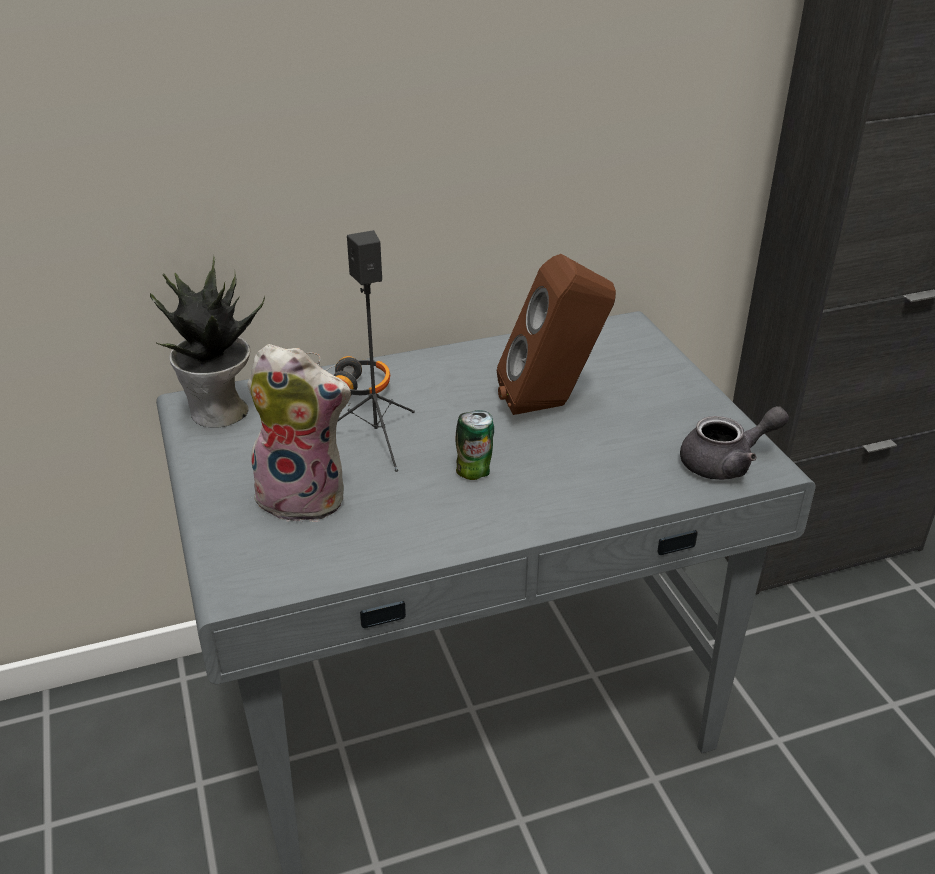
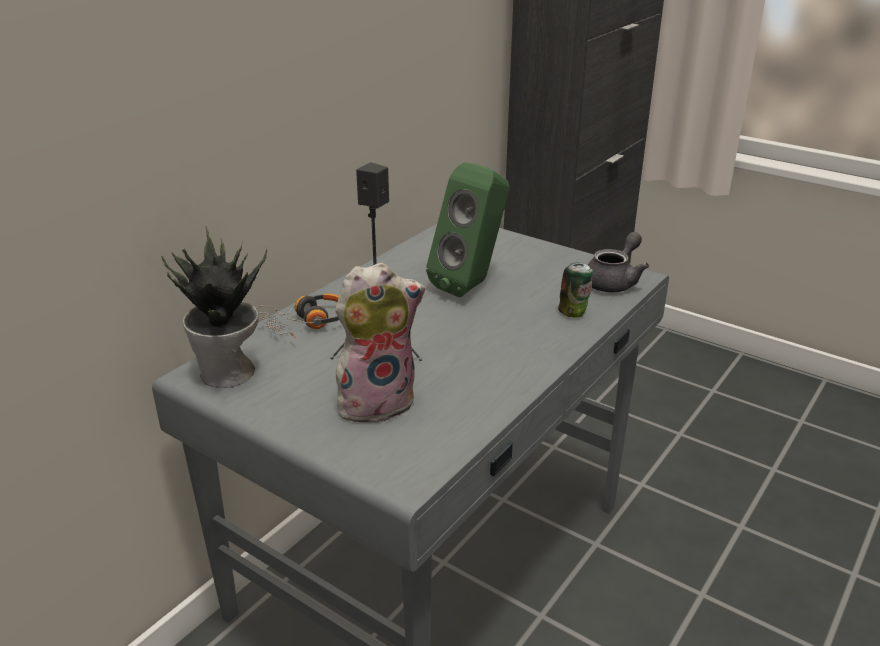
camera: 35 degrees left, 5 degrees down
can [455,410,494,480] -> can moved to [558,262,593,318]
brown speaker [497,254,616,415] -> green speaker [426,162,509,297]

